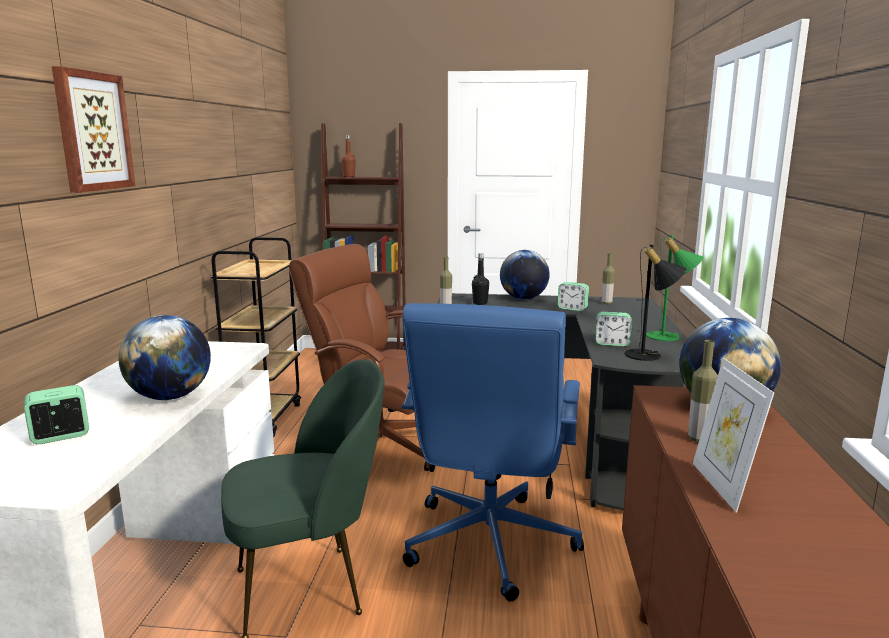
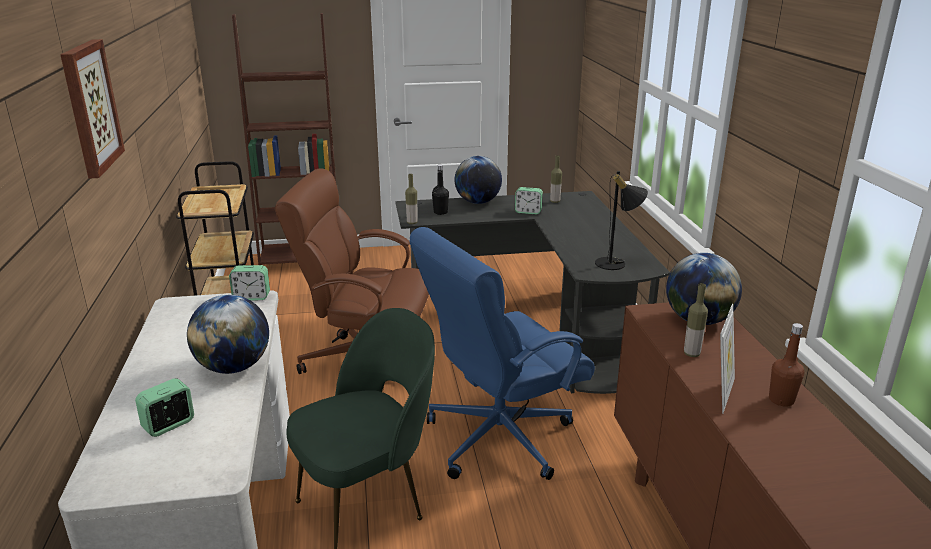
camera: 15 degrees left, 10 degrees up
brown bottle [341,135,356,177] -> brown bottle moved to [769,323,804,407]
blue office chair [402,303,584,602] -> blue office chair turned 60 degrees clockwise [409,227,595,480]
alarm clock [595,312,632,346] -> alarm clock moved to [229,265,270,300]
green table lamp [646,235,703,341] -> none
picture frame [693,358,774,513] -> picture frame turned 135 degrees counterclockwise [720,304,735,414]

